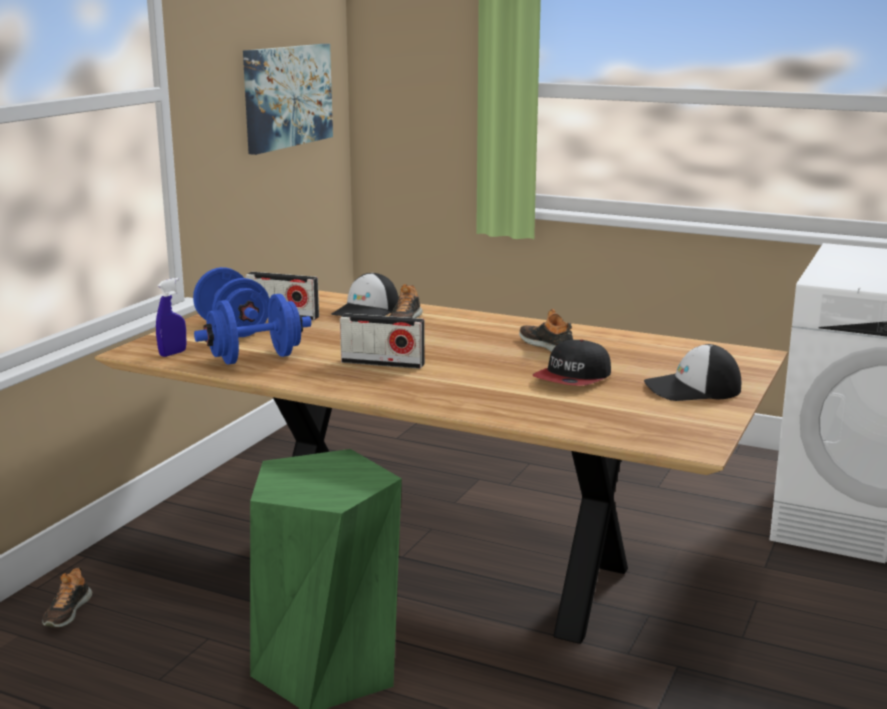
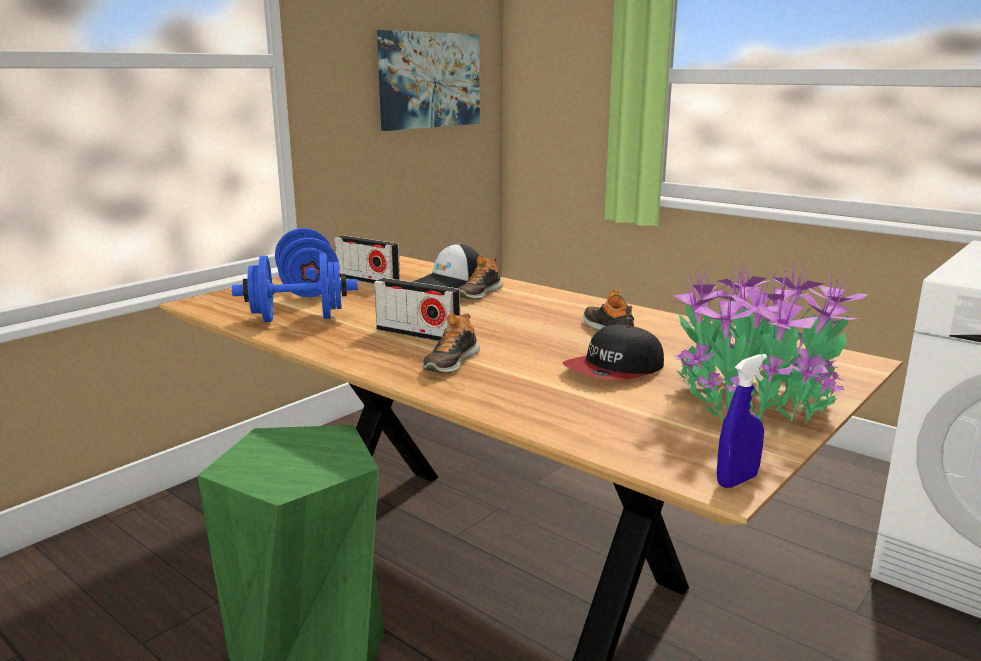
camera: 15 degrees right, 0 degrees up
shoe [42,567,92,628] -> shoe moved to [423,313,480,373]
blue spray bottle [156,278,186,357] -> blue spray bottle moved to [717,354,767,488]
cap [644,344,741,401] -> potted plant [668,259,868,426]

